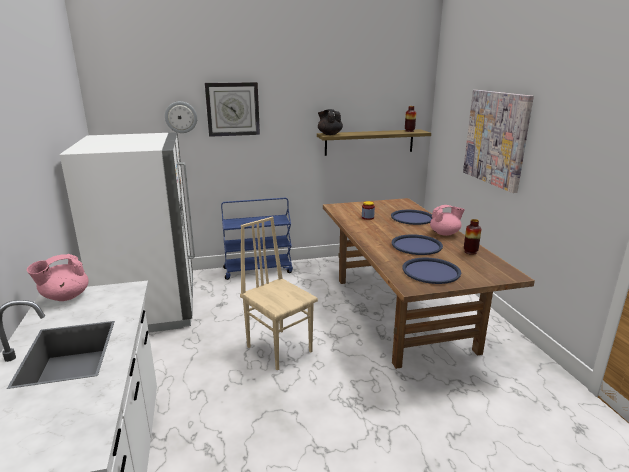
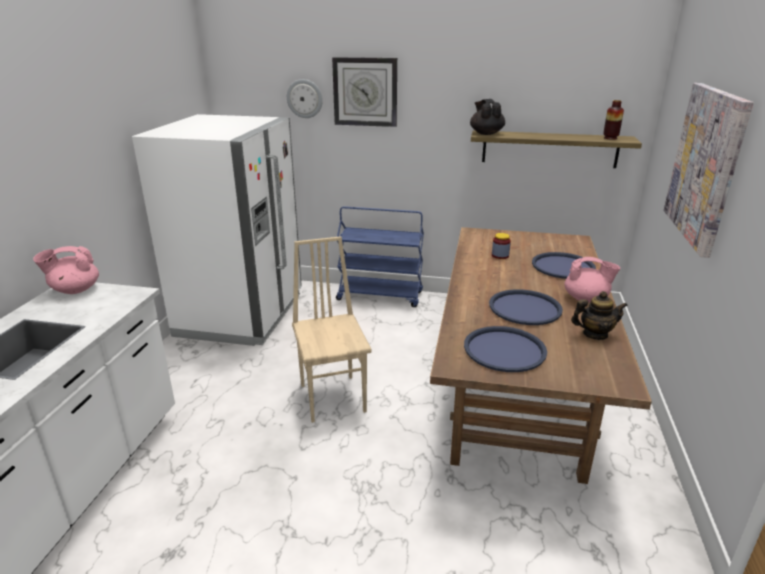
camera: 25 degrees right, 5 degrees up
vase [464,219,481,255] -> teapot [571,291,628,340]

